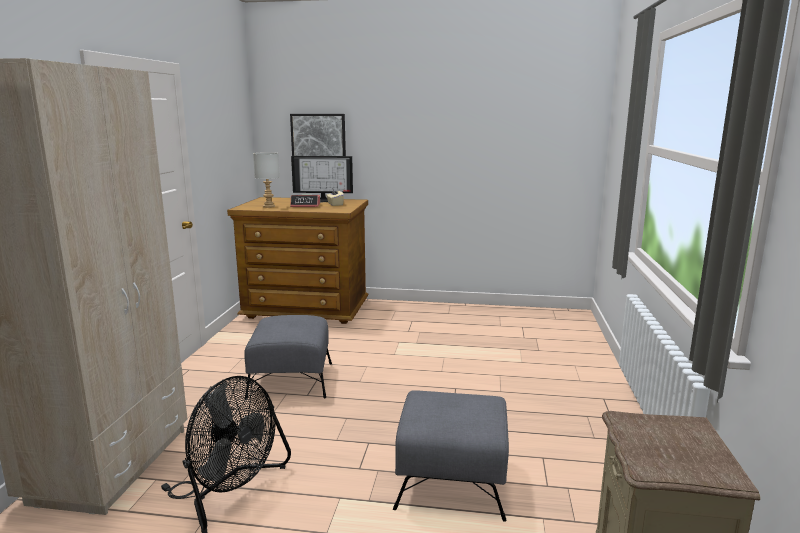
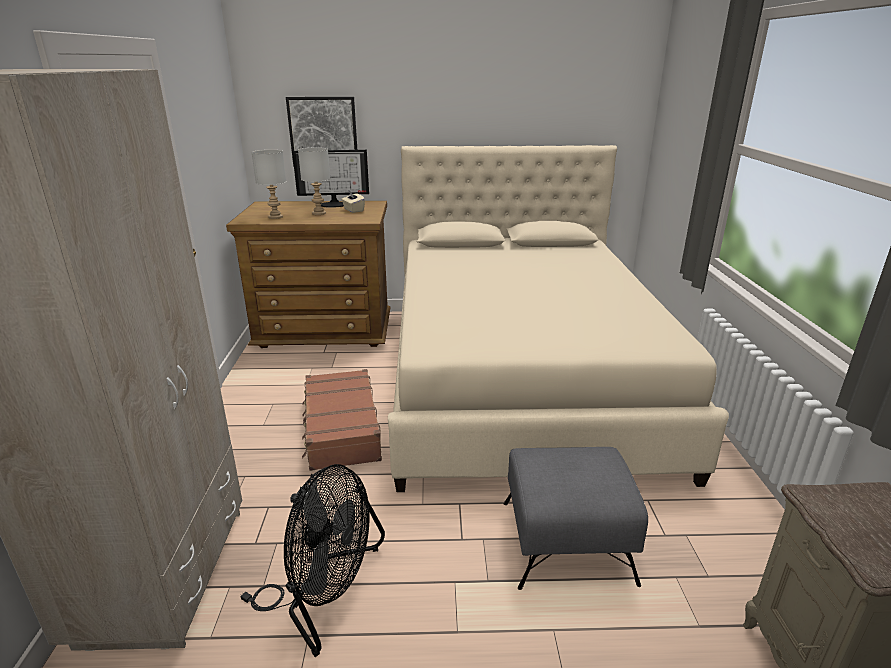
camera: 10 degrees left, 10 degrees up
grey ottoman [244,315,332,400] -> brown suitcase [302,369,382,471]
alarm clock [290,195,320,207] -> grey table lamp [298,147,331,215]
none -> beige bed [388,145,729,492]

